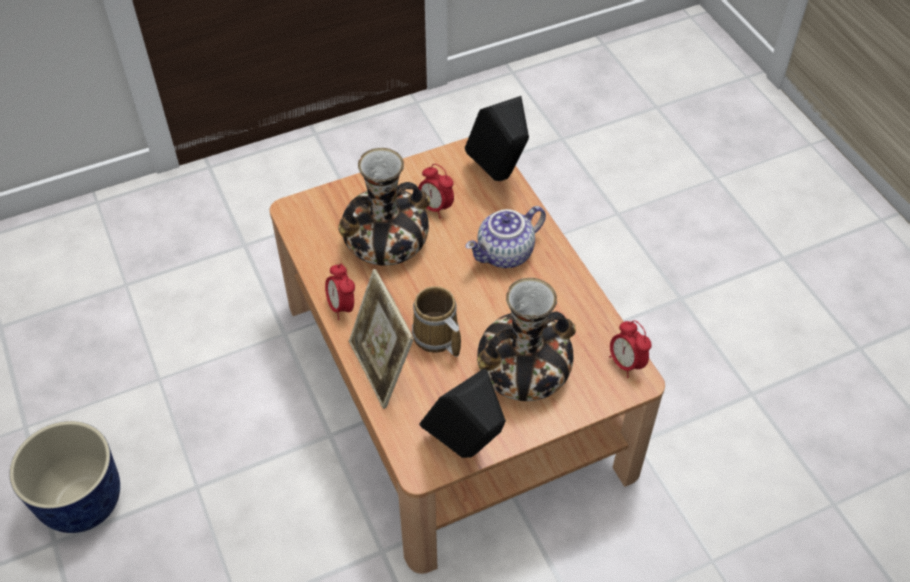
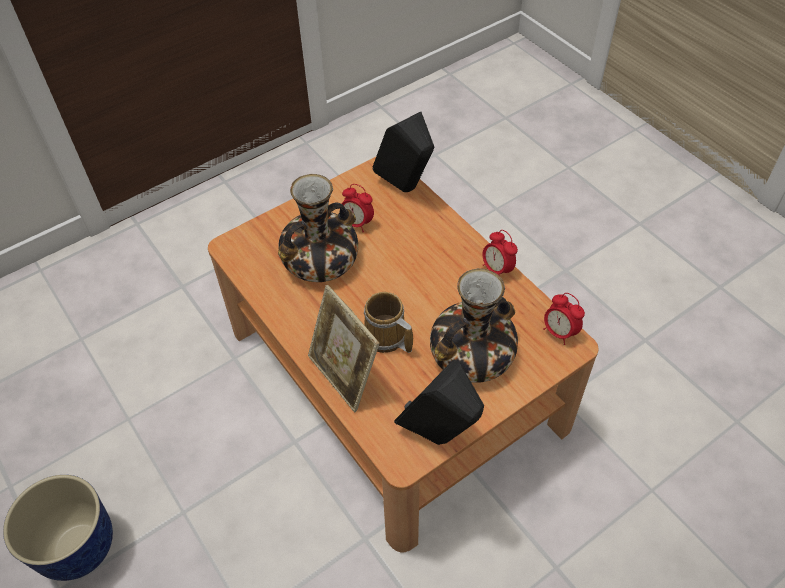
camera: 10 degrees left, 0 degrees up
alarm clock [325,263,355,320] -> alarm clock moved to [483,230,518,276]
teapot [466,206,546,268] -> none

